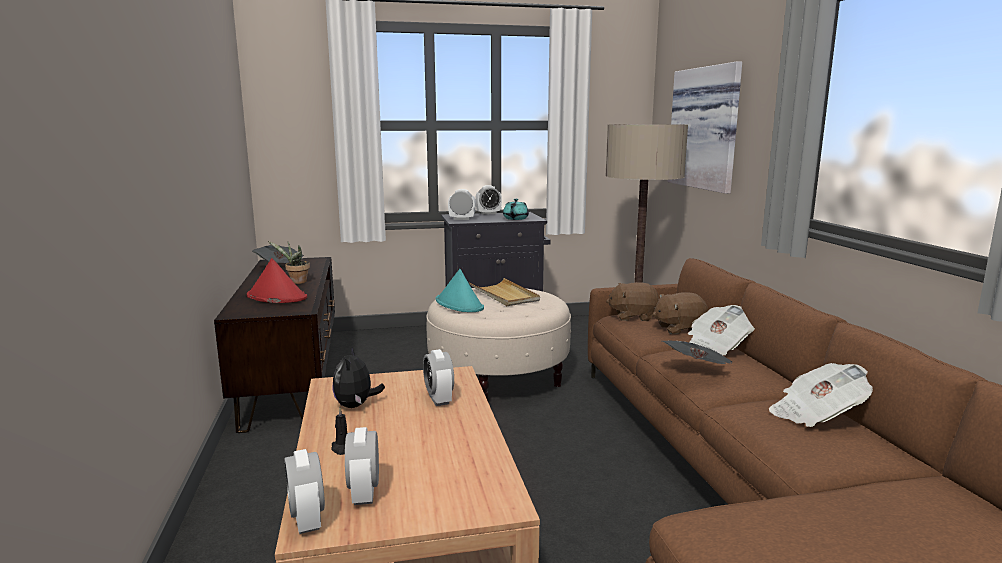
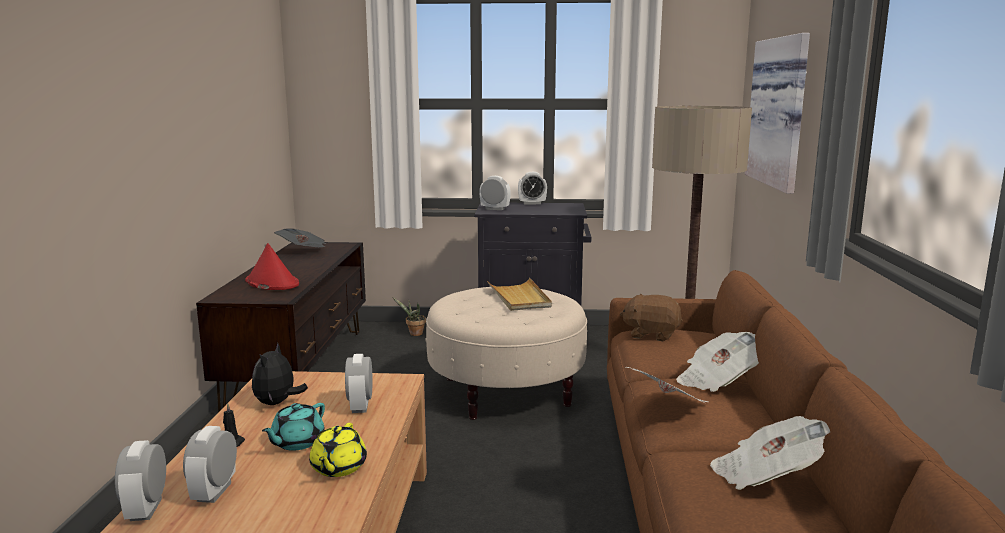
camera: 15 degrees right, 0 degrees up
potted plant [268,241,310,284] -> potted plant moved to [393,298,426,336]
turquoise hat [436,269,484,312] -> none
turquoise teapot [503,199,529,220] -> turquoise teapot moved to [262,403,325,451]
brown plush toy [652,292,709,334] -> none
none -> yellow teapot [309,423,367,477]

